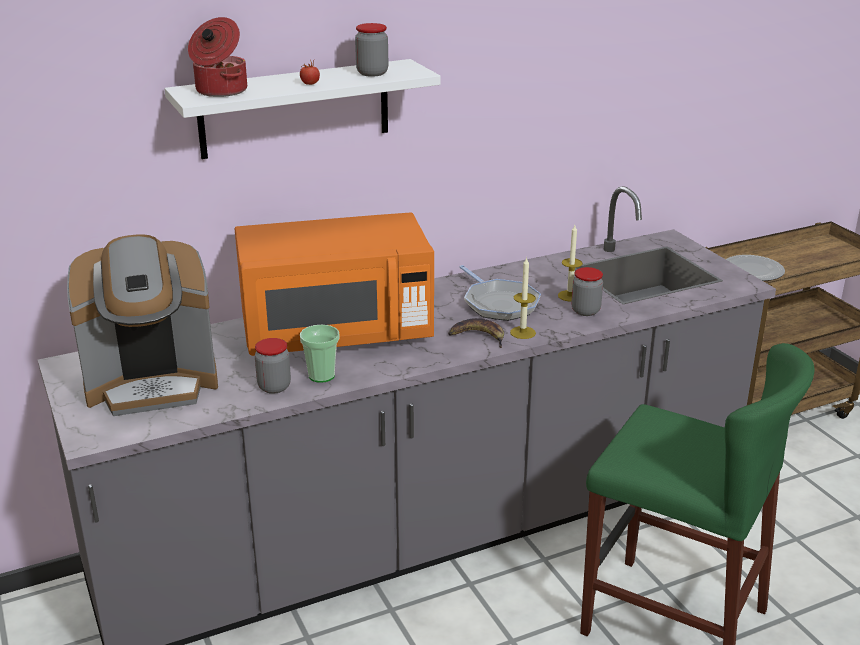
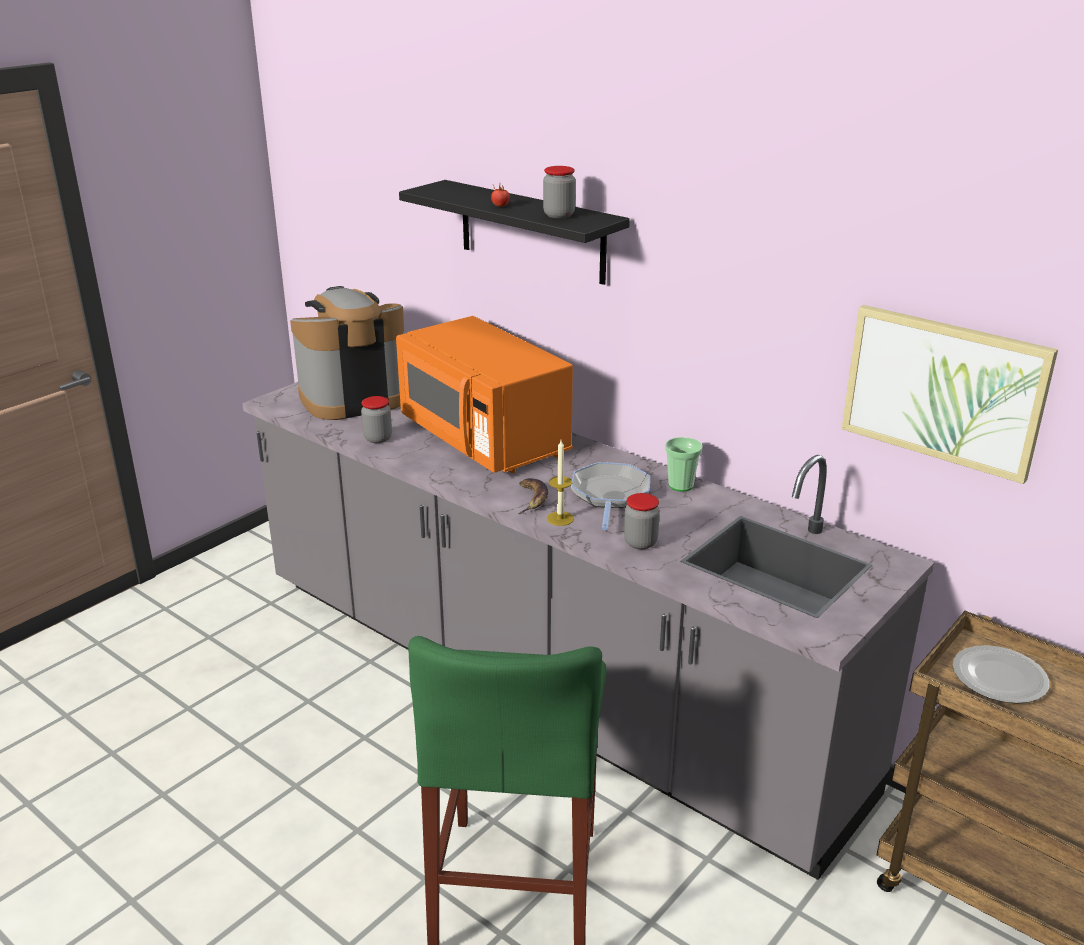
camera: 65 degrees right, 0 degrees up
coffee machine [67,234,218,416] -> coffee machine turned 105 degrees clockwise [290,286,404,420]
white shelf [164,59,441,159] -> black shelf [399,180,630,285]
cooking pot [188,17,247,97] -> none
cup [300,325,340,383] -> cup moved to [665,437,703,492]
frying pan [459,265,541,321] -> frying pan turned 150 degrees clockwise [571,462,650,530]
candle [558,225,583,302] -> none
none -> picture [842,305,1058,484]

